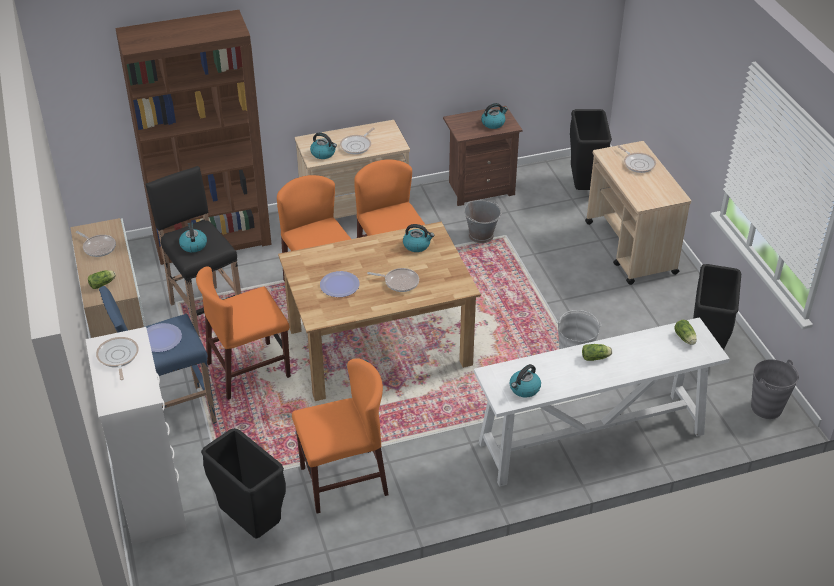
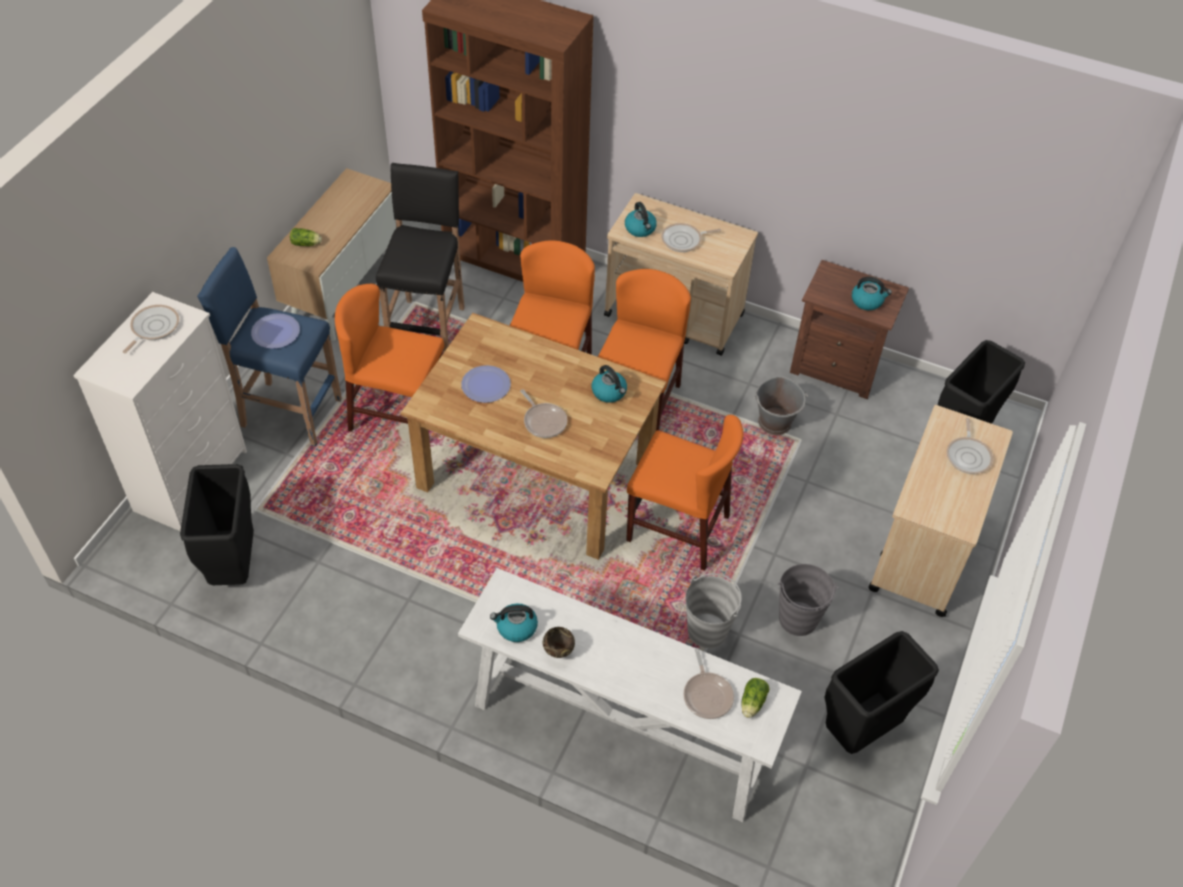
camera: 40 degrees right, 10 degrees up
frying pan [76,231,116,257] -> frying pan moved to [683,648,734,719]
kettle [179,222,207,253] -> none
orange chair [292,358,389,513] -> orange chair moved to [626,415,743,571]
lettuce [582,344,612,361] -> none
grey bucket [751,359,799,419] -> grey bucket moved to [778,564,839,636]
none -> brown bowl [543,627,575,658]

